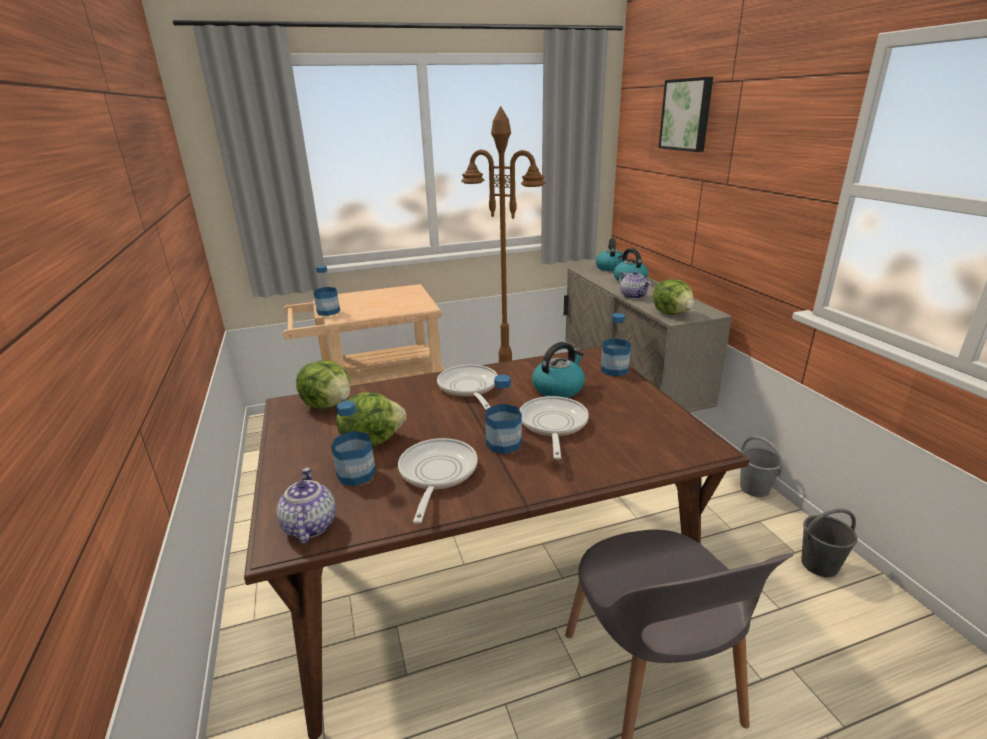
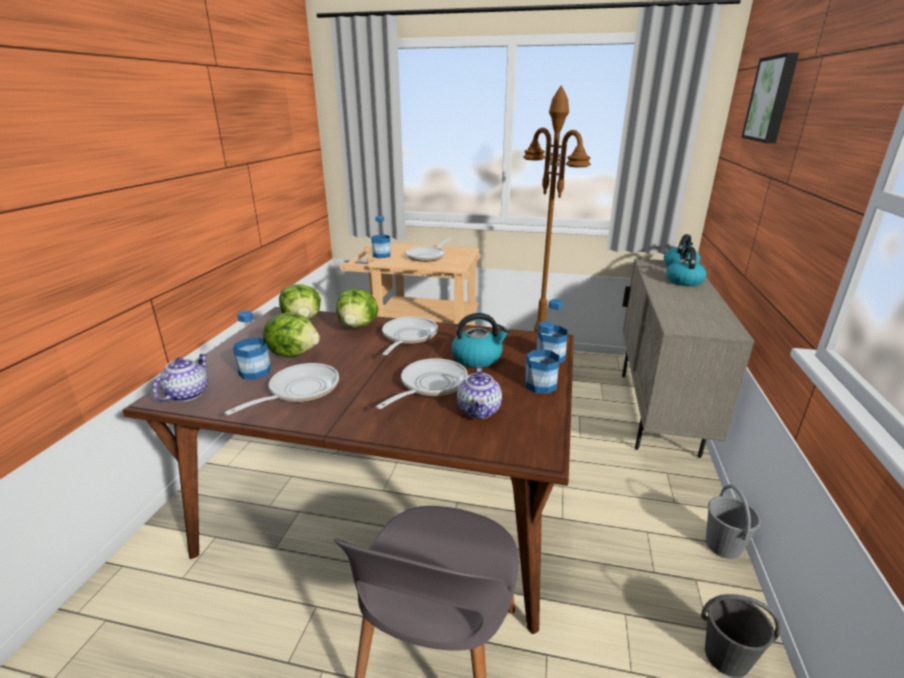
camera: 30 degrees right, 0 degrees up
bottle [485,374,522,454] -> bottle moved to [525,321,560,394]
teapot [618,271,651,299] -> teapot moved to [457,366,502,419]
lettuce [653,279,694,315] -> lettuce moved to [336,289,379,328]
none -> frying pan [406,238,452,262]

